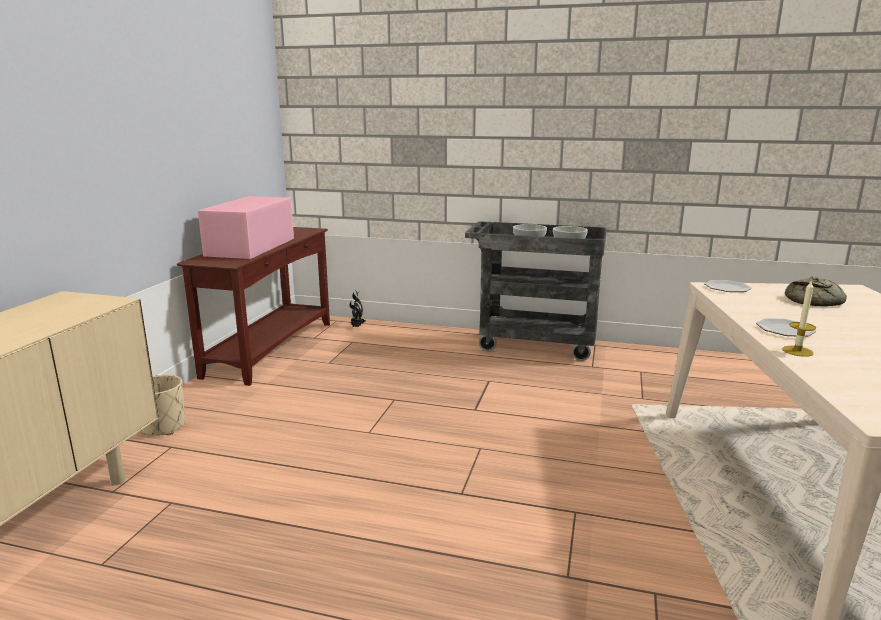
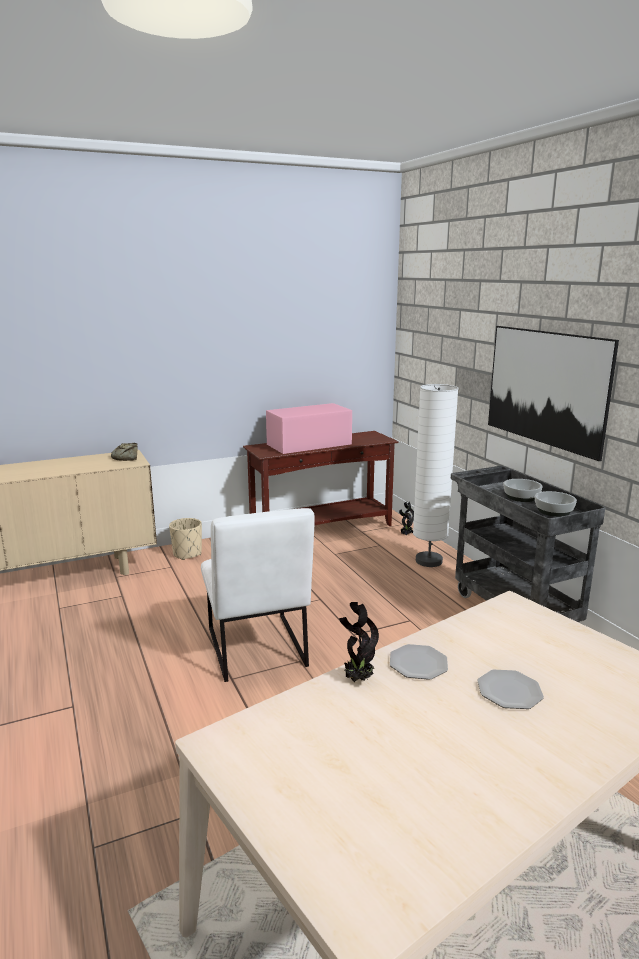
camera: 50 degrees right, 0 degrees up
plate [704,280,752,292] -> plate moved to [477,669,544,709]
candle [782,281,816,357] -> potted plant [339,602,379,682]
bread [785,277,847,306] -> bread moved to [111,443,138,461]
none -> white chair [201,508,315,682]
none -> white floor lamp [413,384,458,567]
none -> picture [488,326,619,461]

